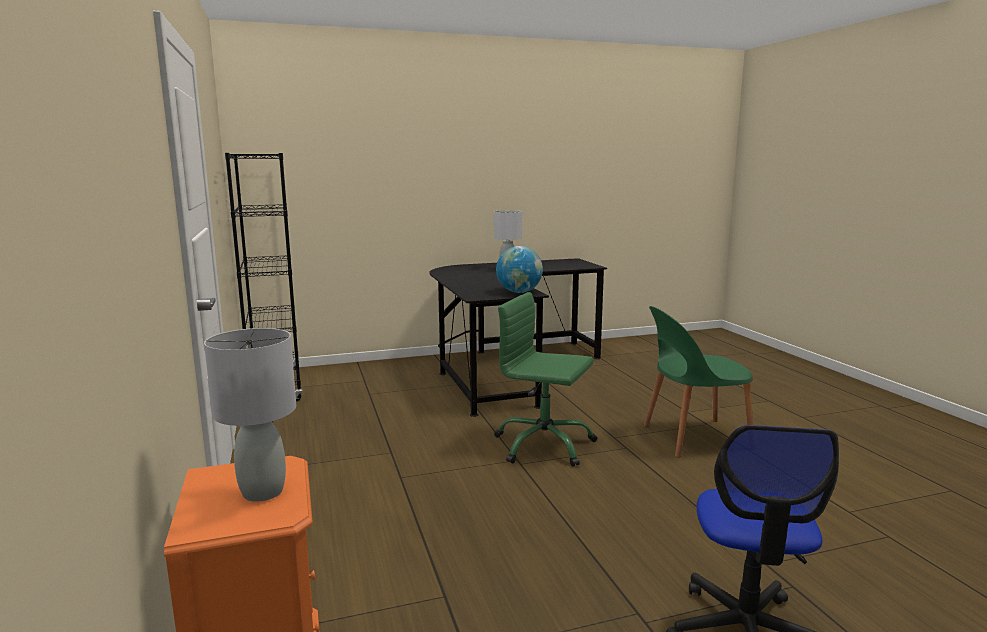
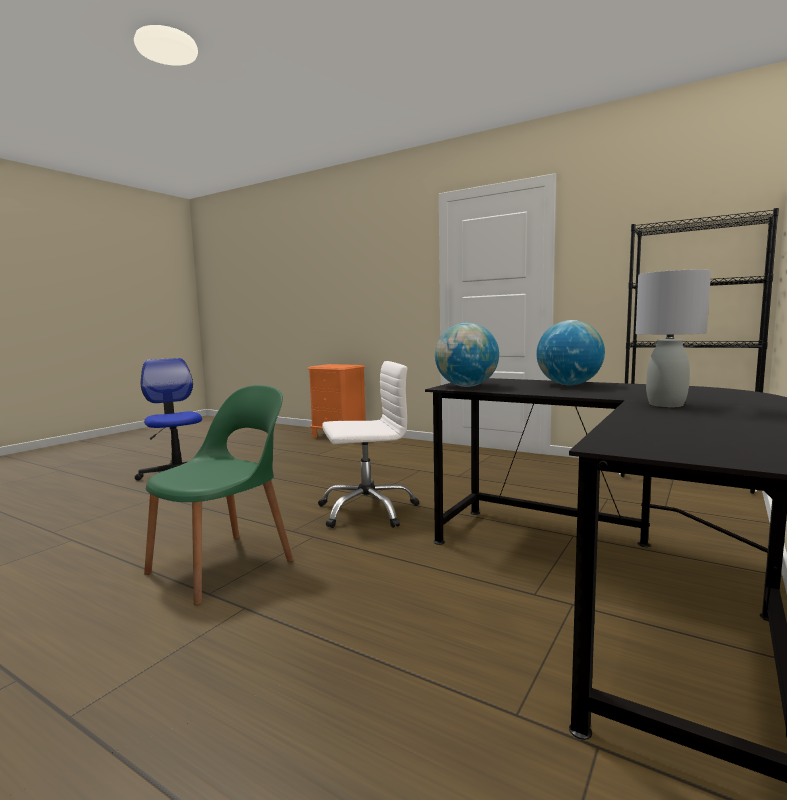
camera: 140 degrees right, 5 degrees down
grey table lamp [204,328,296,502] -> none
green office chair [494,292,597,467] -> white office chair [318,361,419,528]
none -> globe [536,320,605,385]

